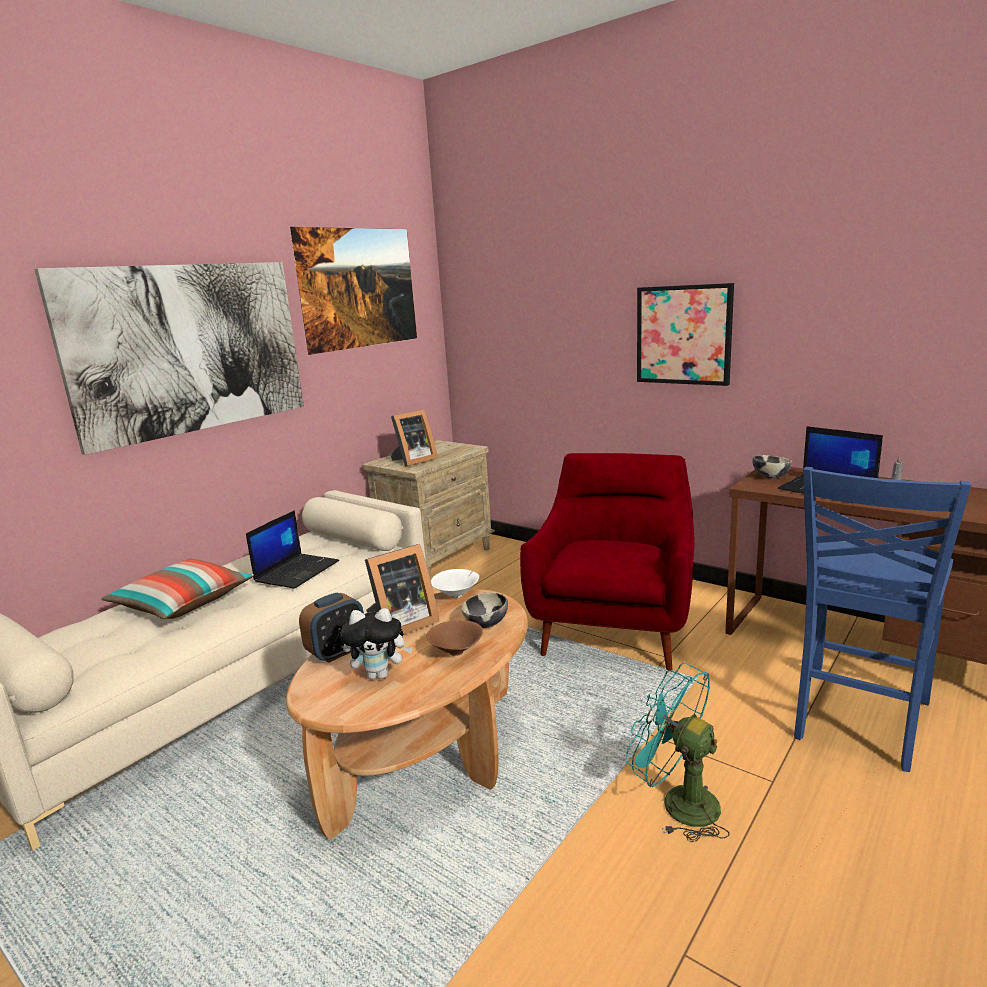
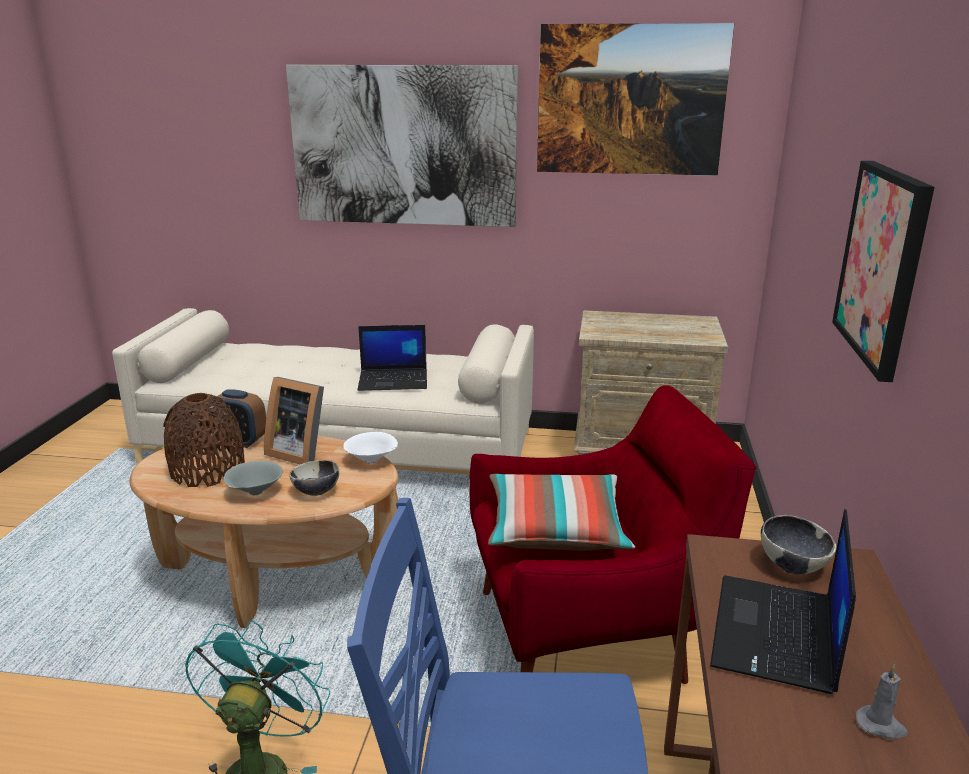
camera: 60 degrees right, 5 degrees up
pillow [102,559,254,619] -> pillow moved to [488,474,635,551]
plush toy [340,608,413,680] -> brown vase [163,393,245,487]
picture frame [390,410,438,467] -> none
brown bowl [426,620,483,656] -> grey bowl [224,461,283,495]

